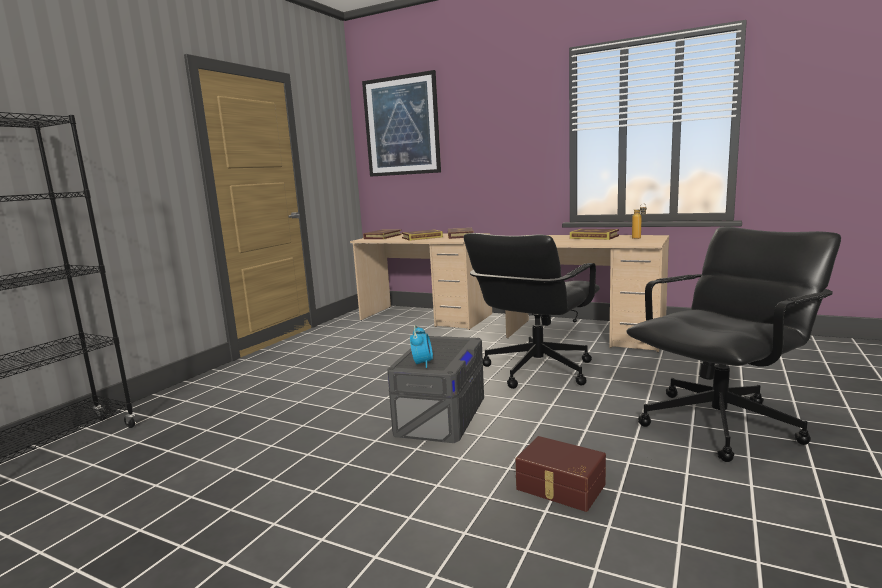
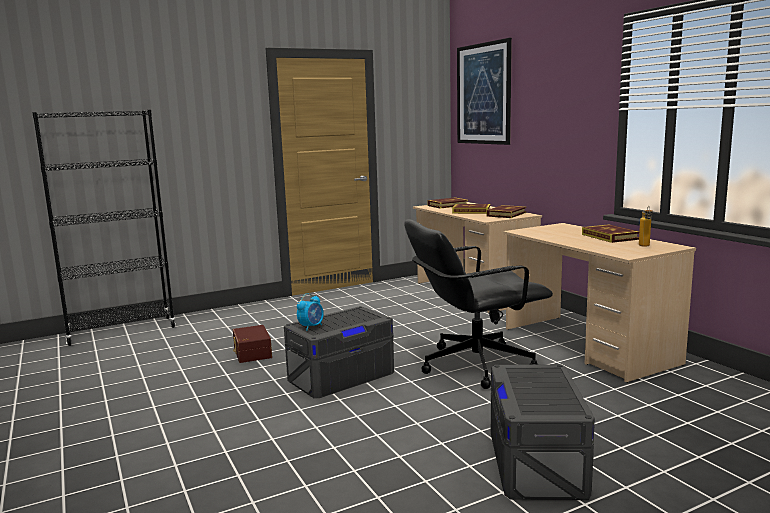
camera: 35 degrees right, 0 degrees up
brown storage box [515,436,606,512] -> brown storage box moved to [233,325,272,363]
black office chair [627,227,841,462] -> grey storage box [491,364,595,500]

